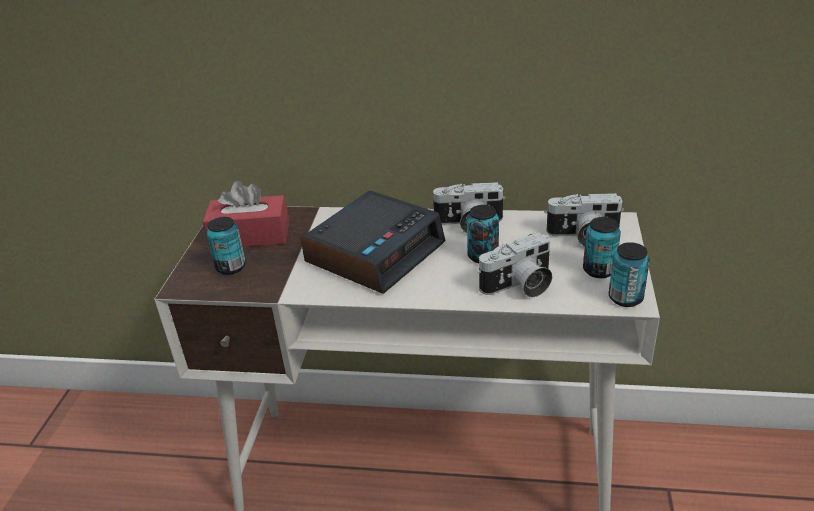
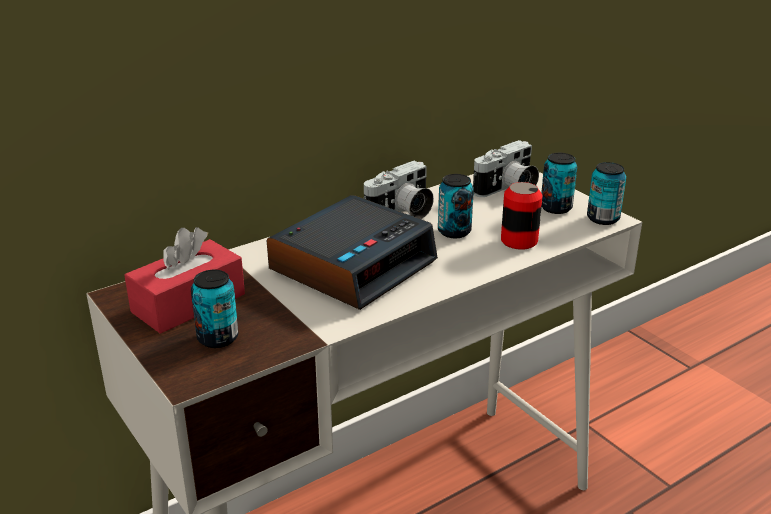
camera: 45 degrees left, 5 degrees down
alarm clock [301,191,446,294] -> alarm clock turned 45 degrees clockwise [267,195,438,310]
camera [478,232,552,297] -> can [501,182,543,250]

